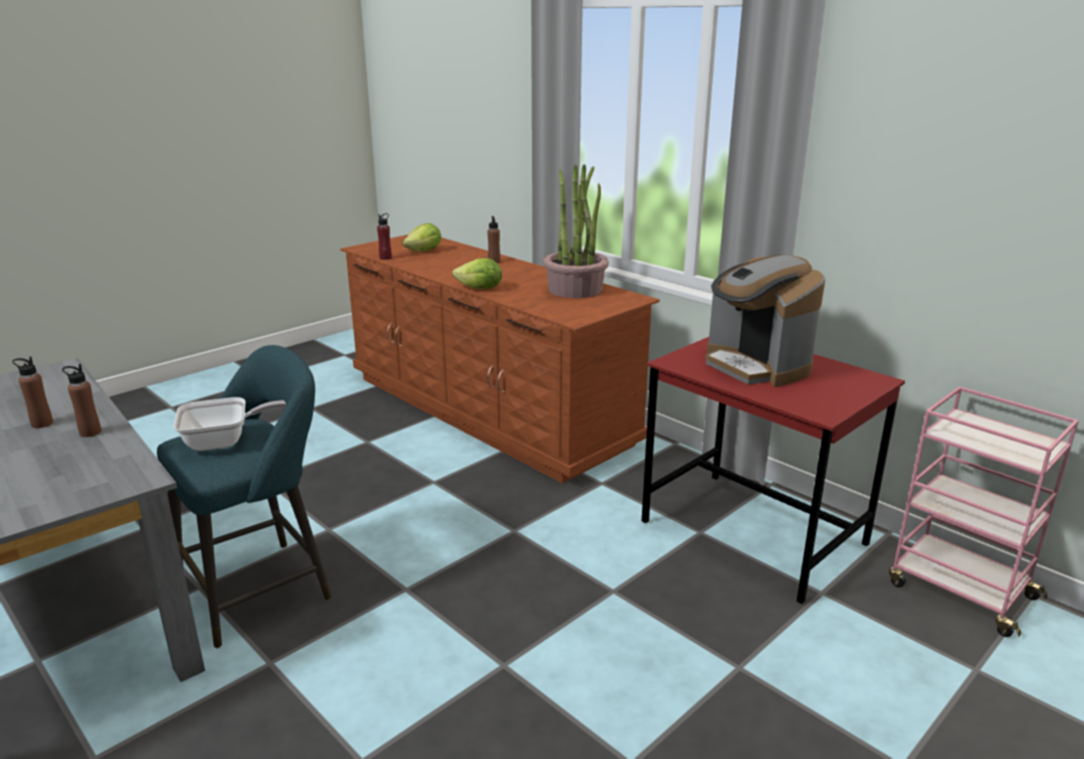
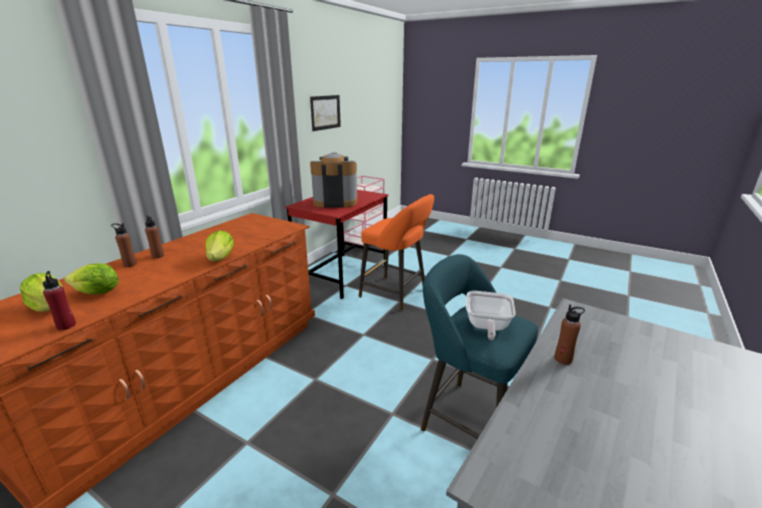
camera: 105 degrees left, 0 degrees up
brown bottle [12,356,53,428] -> brown bottle moved to [145,216,164,259]
frying pan [174,397,286,451] -> frying pan turned 135 degrees counterclockwise [466,291,516,340]
potted plant [543,164,609,298] -> none
coffee machine [705,255,825,387] -> coffee machine turned 135 degrees counterclockwise [310,153,357,208]
none -> lettuce [64,263,119,294]
none -> picture [310,95,341,131]
none -> orange stool [359,194,434,311]

